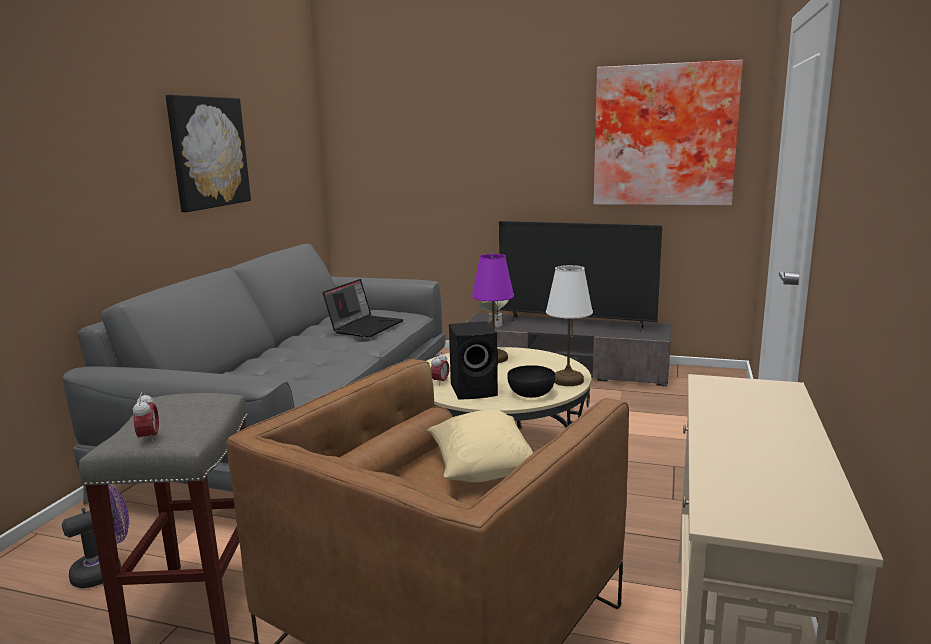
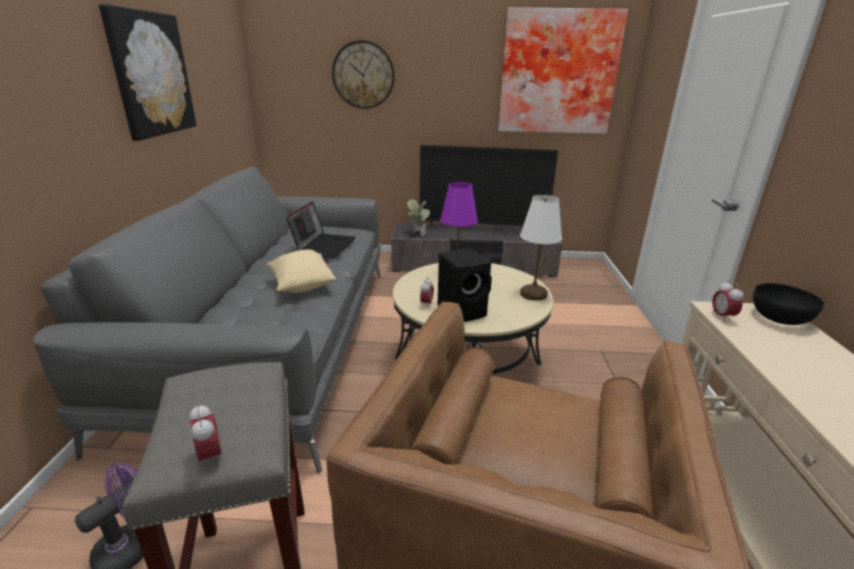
camera: 15 degrees left, 10 degrees up
beige pillow [427,410,533,482] -> beige pillow moved to [266,249,336,293]
black bowl [507,365,555,398] -> black bowl moved to [753,283,824,325]
none -> wall clock [332,40,395,109]
none -> alarm clock [712,280,744,322]

